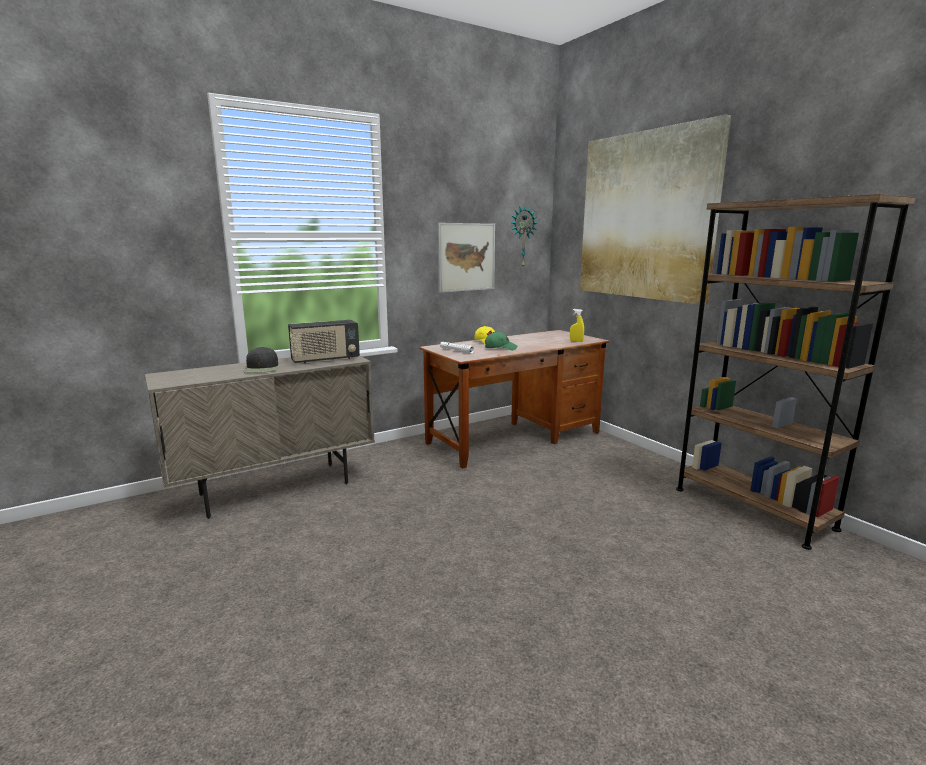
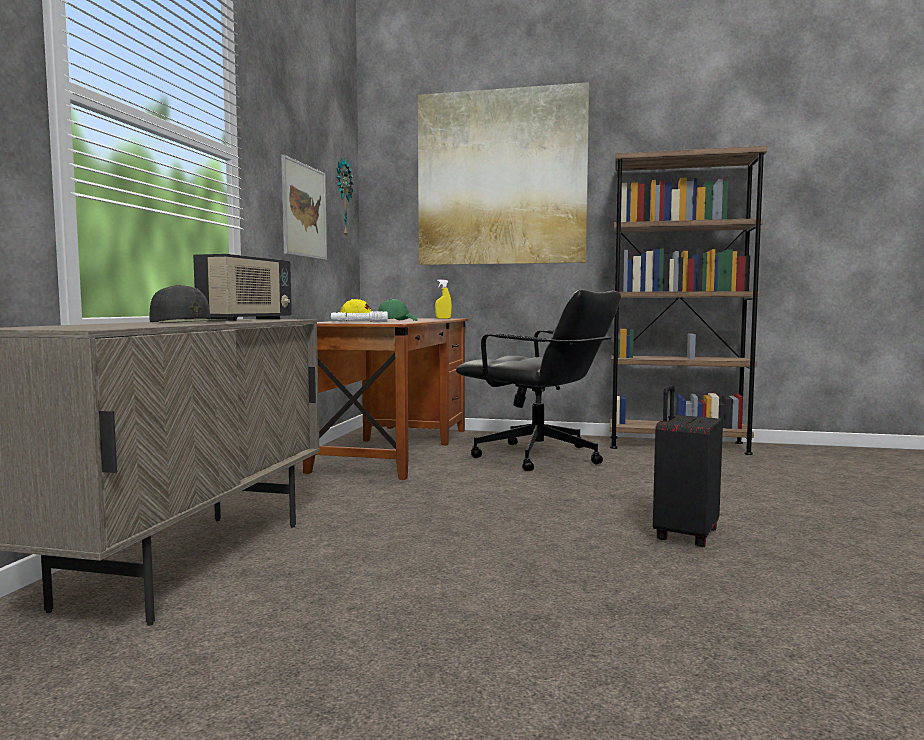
camera: 45 degrees left, 10 degrees down
none -> black office chair [456,289,621,471]
none -> black suitcase [653,385,723,547]

